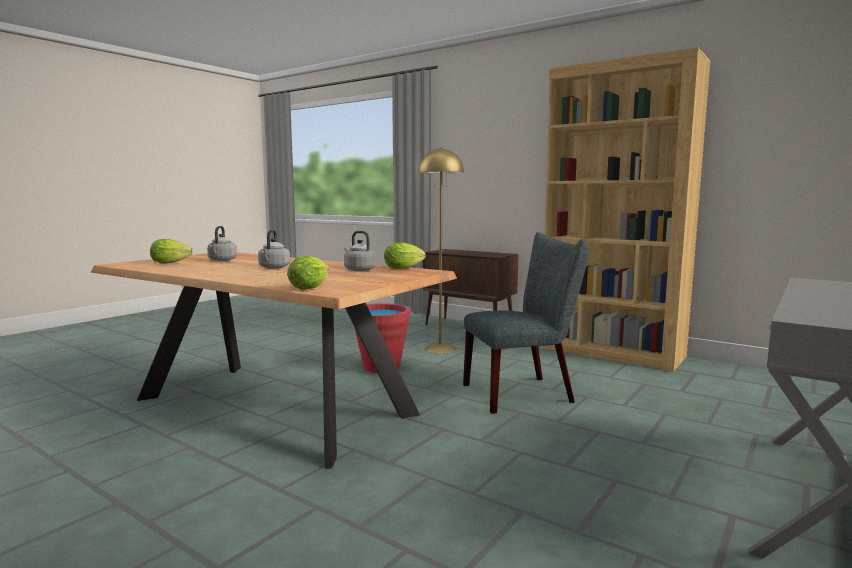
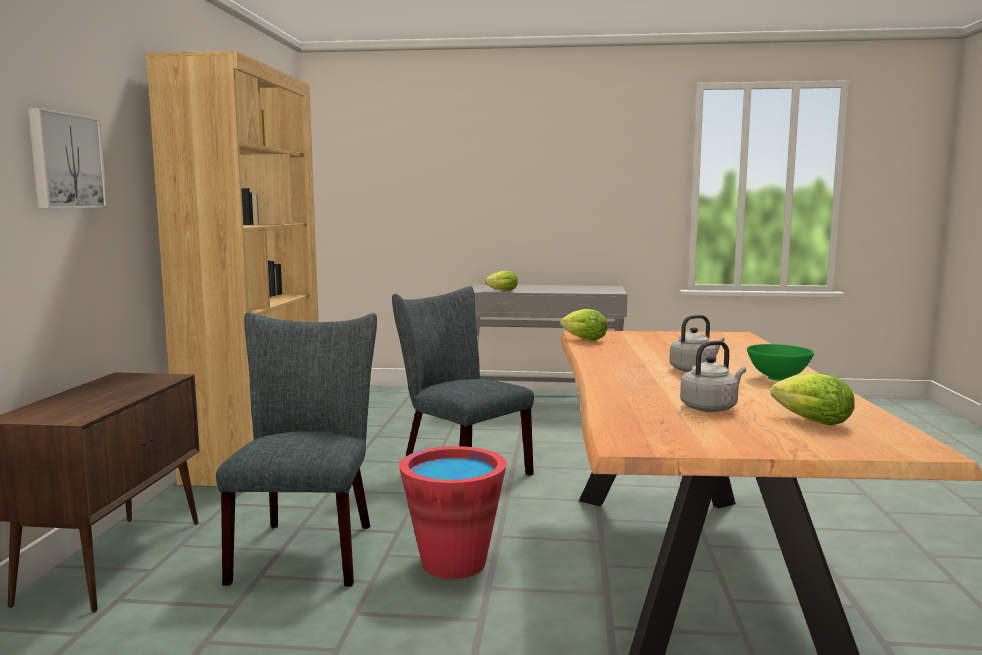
camera: 120 degrees left, 0 degrees up
lettuce [287,255,329,290] -> lettuce moved to [485,271,518,291]
grey kettle [344,231,376,271] -> none
yellow floor lamp [418,147,464,354] -> grey chair [216,312,377,586]
none -> picture [28,108,107,208]
none -> green bowl [747,344,814,381]

